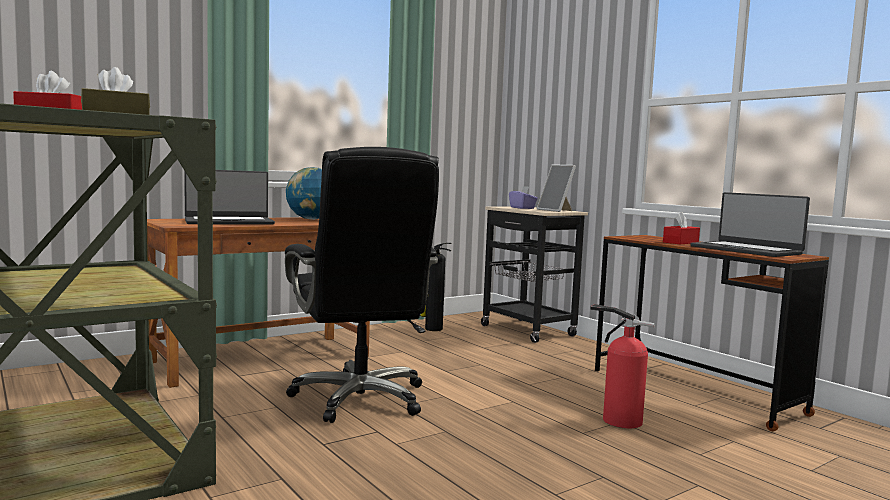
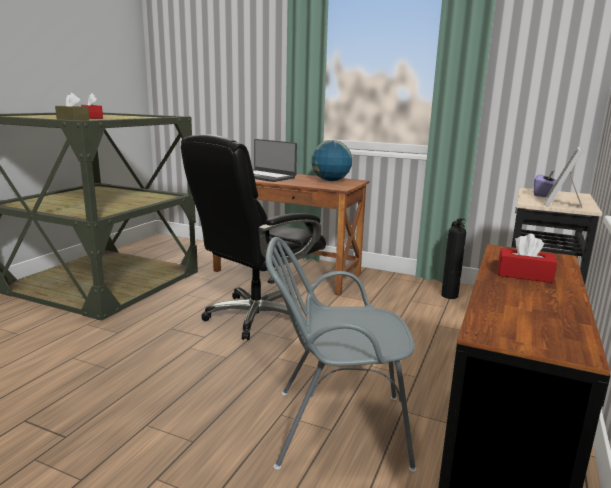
camera: 60 degrees right, 10 degrees up
fire extinguisher [590,304,655,428] -> grey chair [265,237,417,472]
laptop [690,192,810,257] -> none

